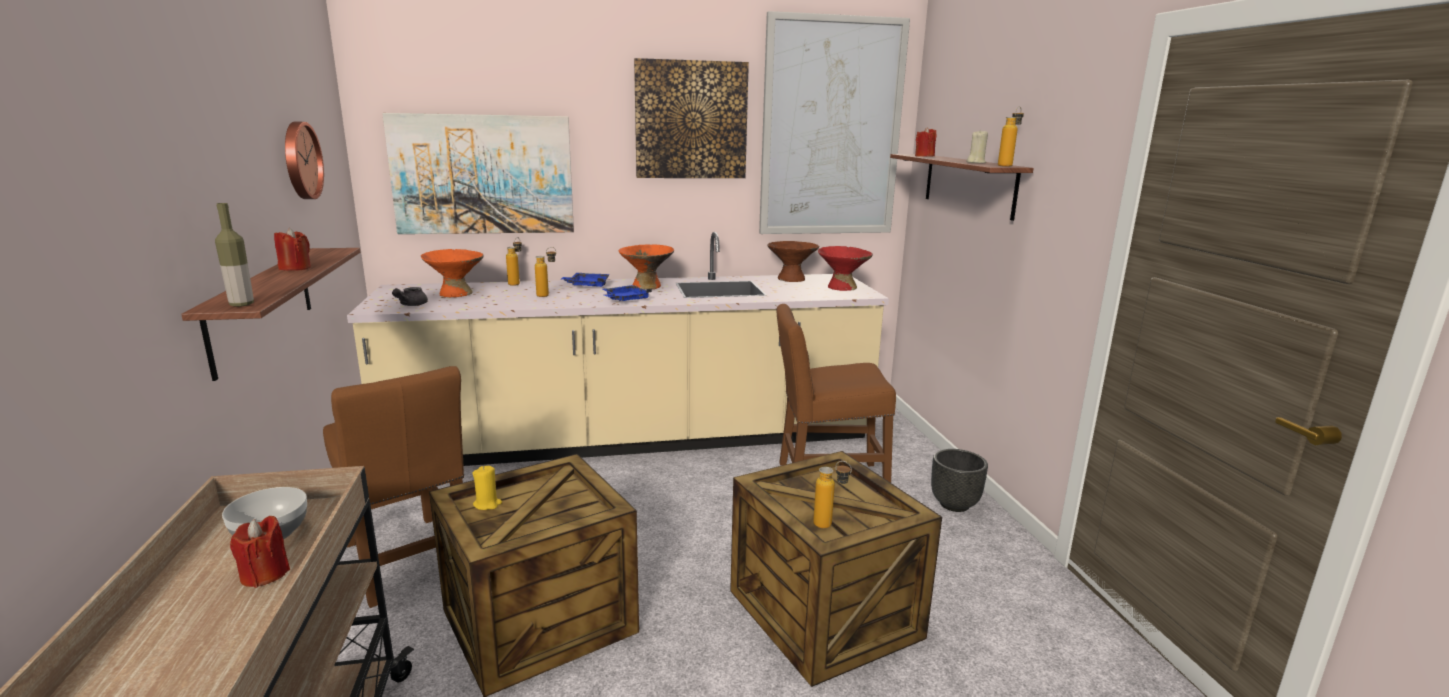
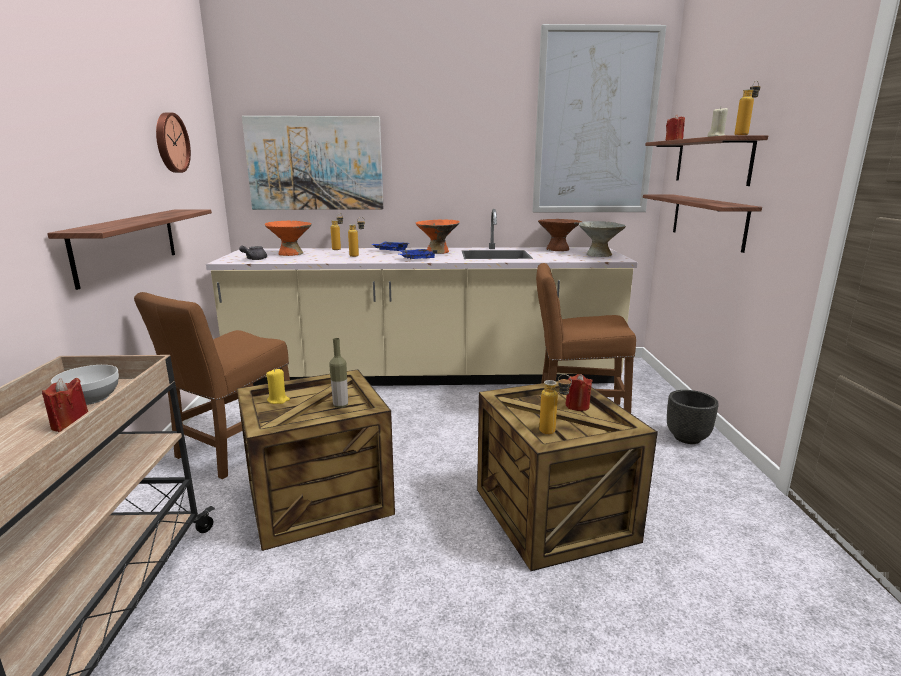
camera: 10 degrees right, 0 degrees up
bottle [215,203,254,307] -> bottle moved to [329,338,348,408]
red candle [274,228,311,271] -> red candle moved to [565,374,593,411]
brown chair [323,366,464,608] -> brown chair turned 60 degrees clockwise [134,292,290,479]
picture [634,58,749,178] -> none
red bowl [818,246,873,291] -> grey bowl [579,221,626,257]
none -> shelf [643,194,762,253]

